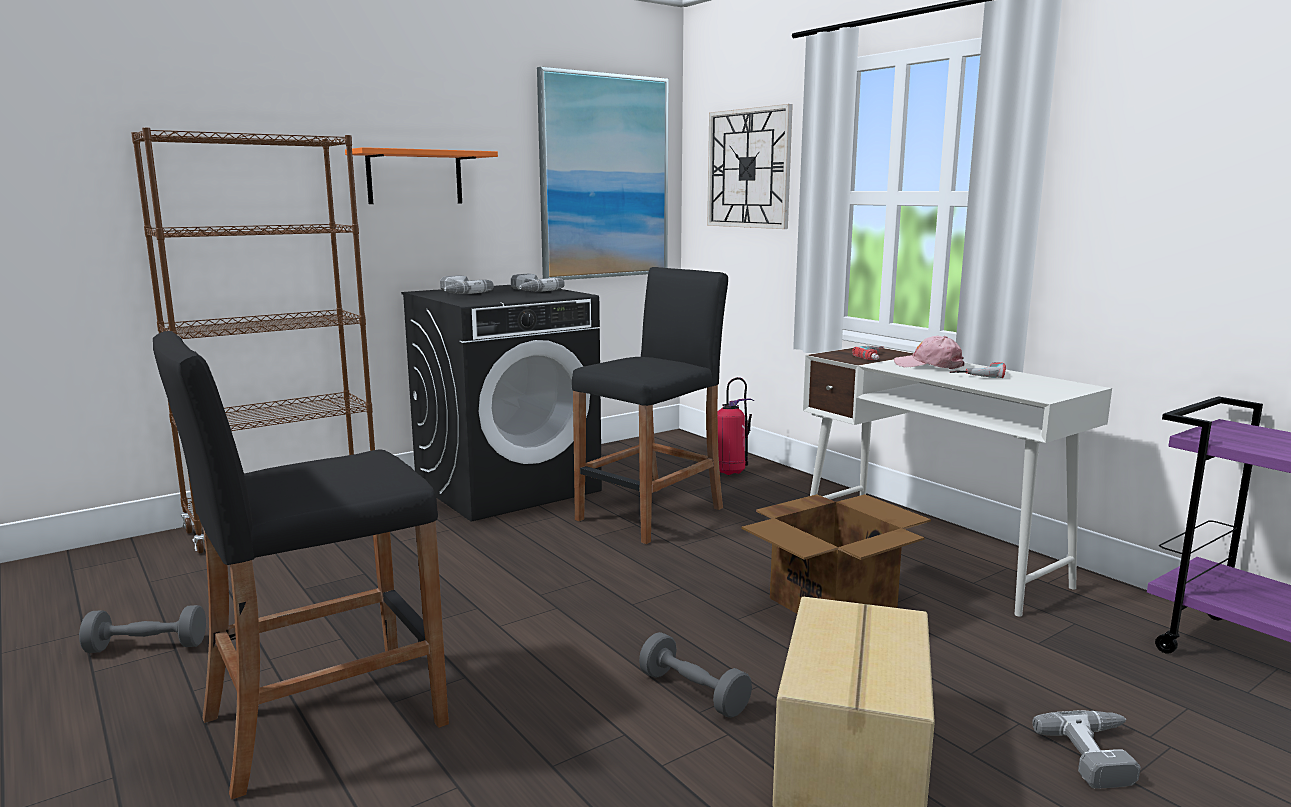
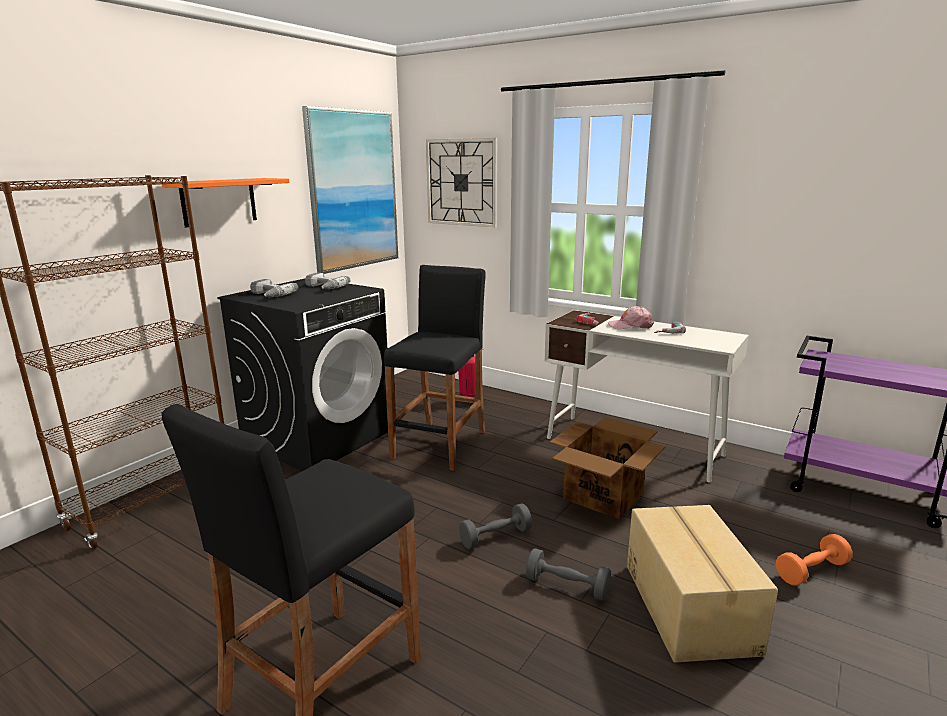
camera: 20 degrees left, 5 degrees up
grey dumbbell [79,605,206,653] -> grey dumbbell moved to [459,503,532,549]
power drill [1032,710,1141,789] -> orange dumbbell [776,534,853,586]

